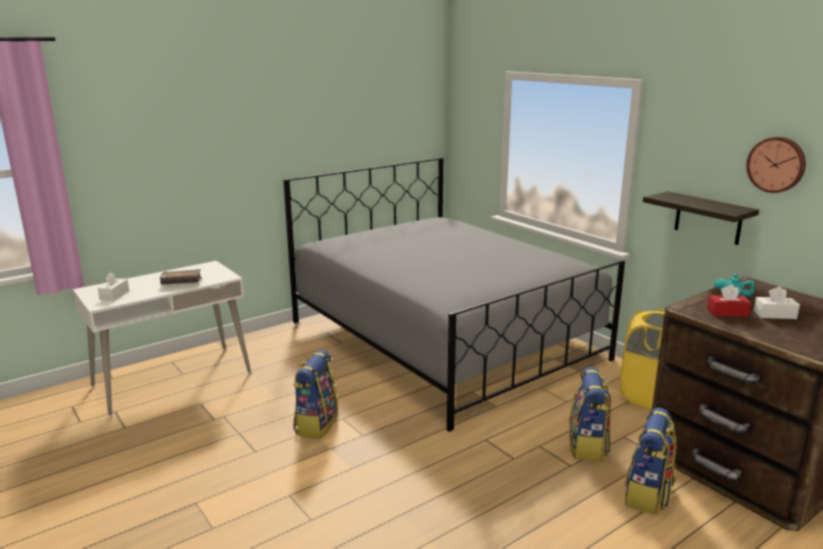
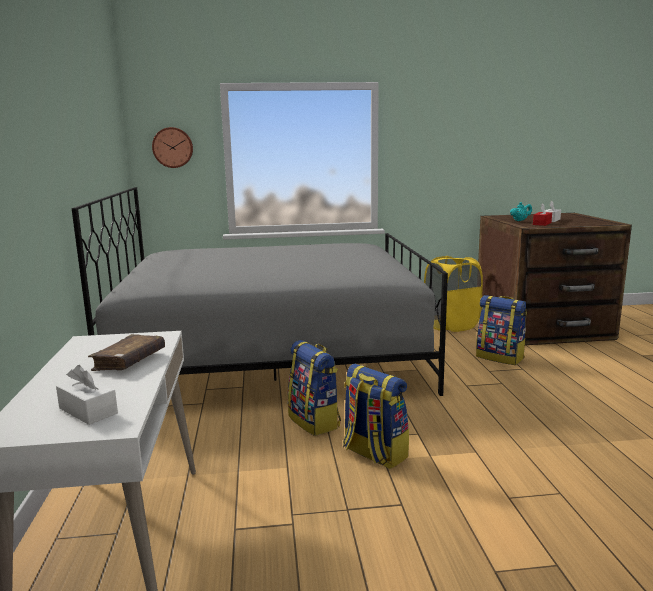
camera: 60 degrees left, 5 degrees down
backpack [625,408,677,515] -> backpack moved to [288,340,341,436]
shelf [643,191,759,245] -> none
wall clock [746,137,806,193] -> wall clock moved to [152,127,193,168]

